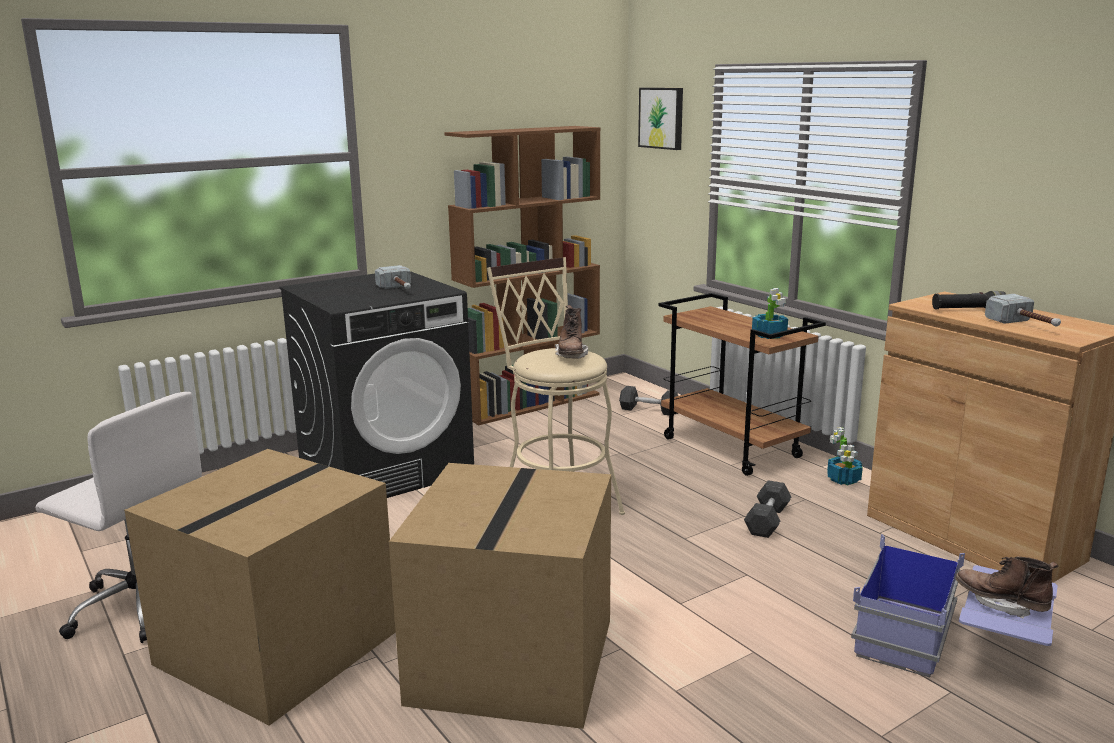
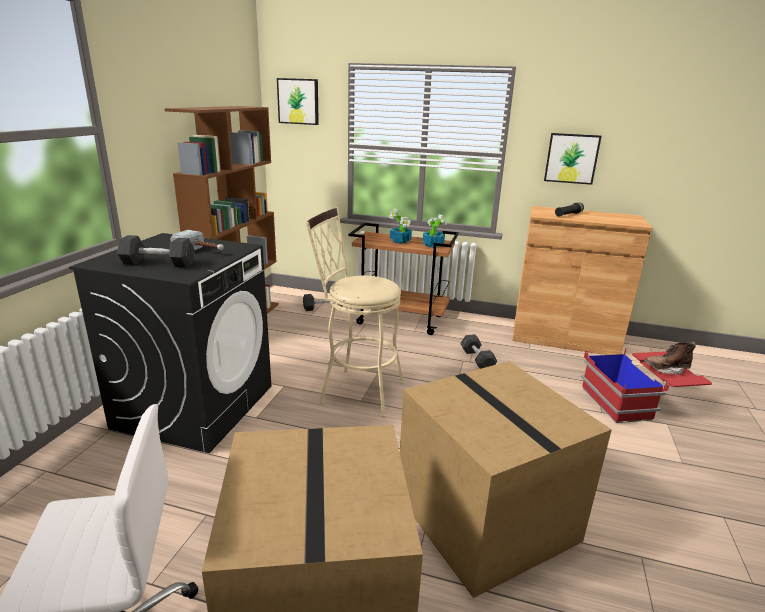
camera: 40 degrees left, 5 degrees up
brown boot [555,305,588,359] -> none
potted plant [827,427,863,485] -> potted plant moved to [389,209,412,244]
blue storage box [851,534,1058,678] -> red storage box [581,348,712,423]
hammer [985,294,1061,327] -> none
none -> grey dumbbell [117,235,195,268]
none -> picture [544,133,602,185]

